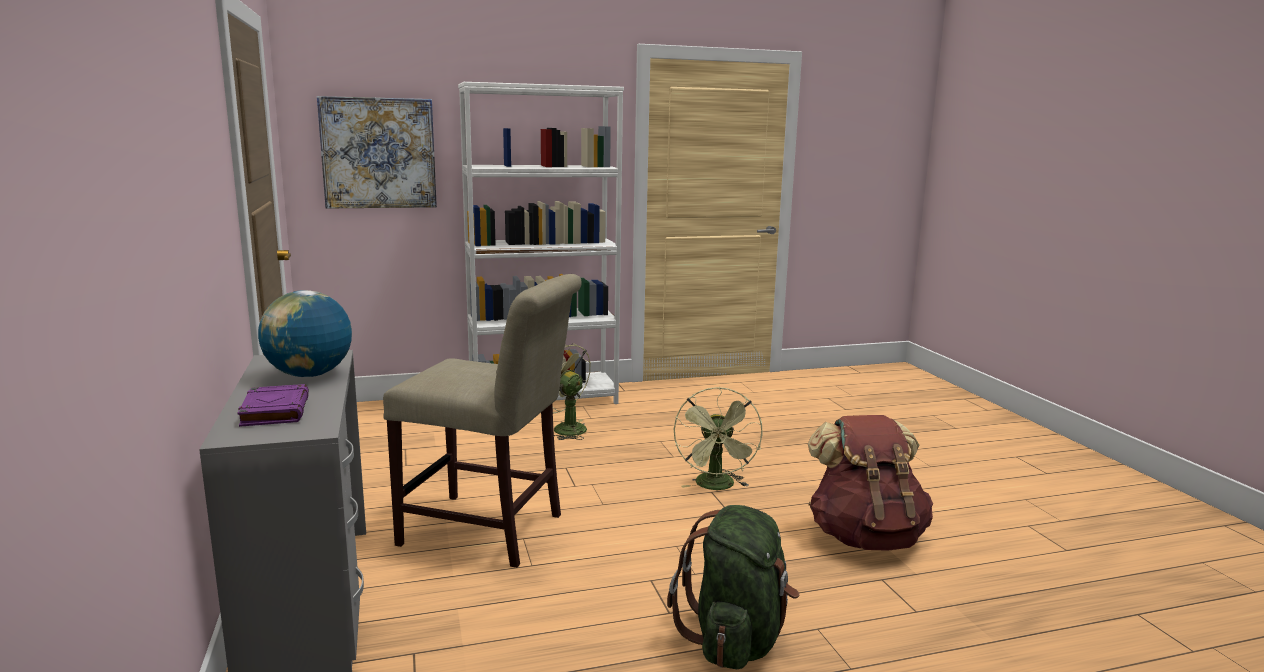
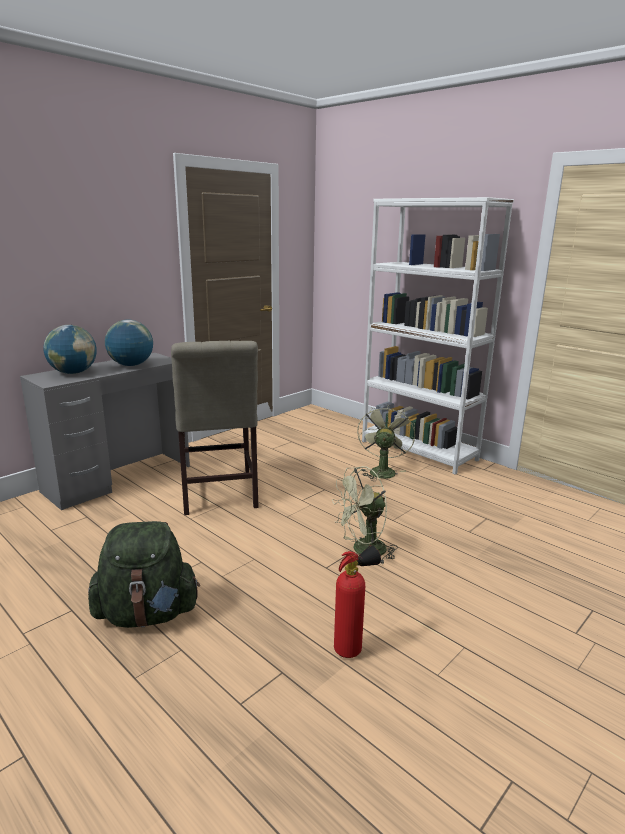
camera: 60 degrees right, 5 degrees up
purple book [238,384,309,427] -> globe [43,325,97,374]
picture [317,96,437,209] -> none
brown backpack [808,415,933,551] -> fire extinguisher [334,545,381,658]

